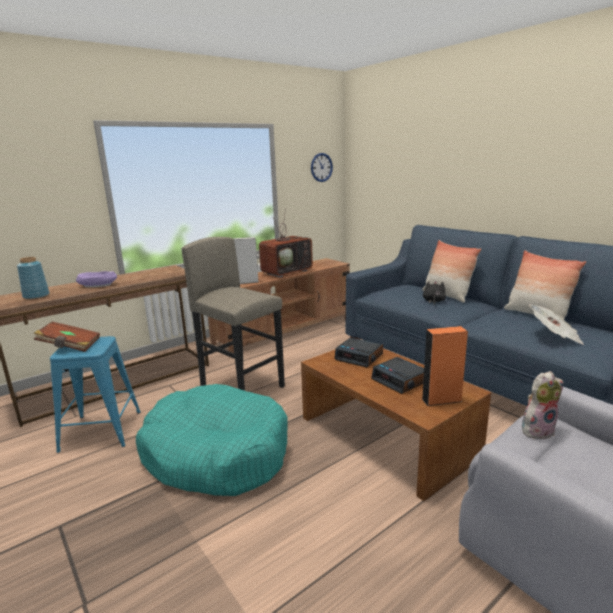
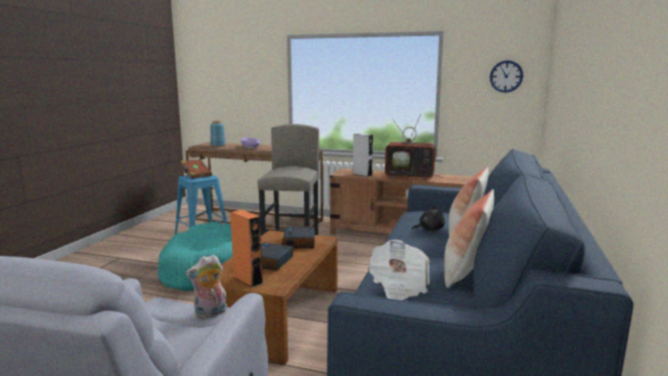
camera: 55 degrees right, 5 degrees down
plush toy [522,371,564,439] -> plush toy turned 120 degrees clockwise [186,255,227,319]

